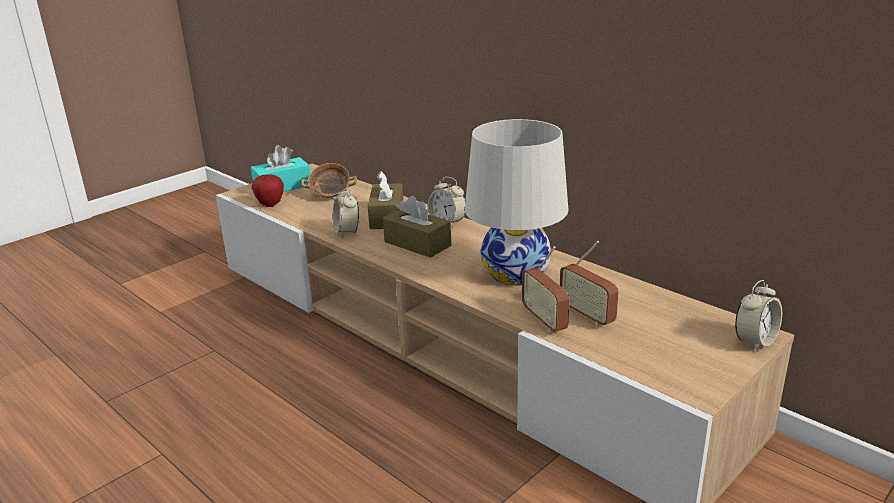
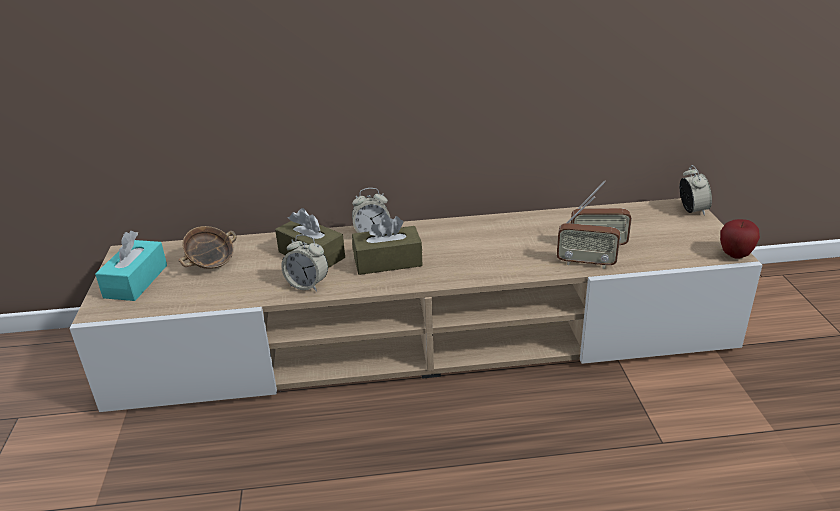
camera: 50 degrees left, 5 degrees up
apple [251,175,284,207] -> apple moved to [720,219,760,259]
white table lamp [465,119,569,286] -> none

